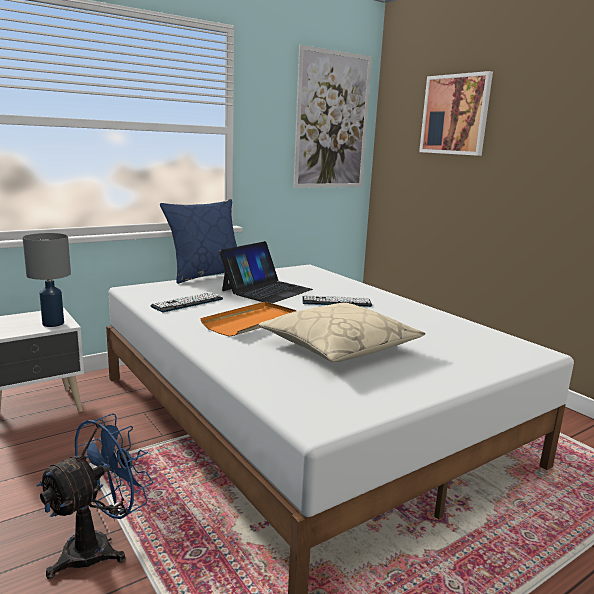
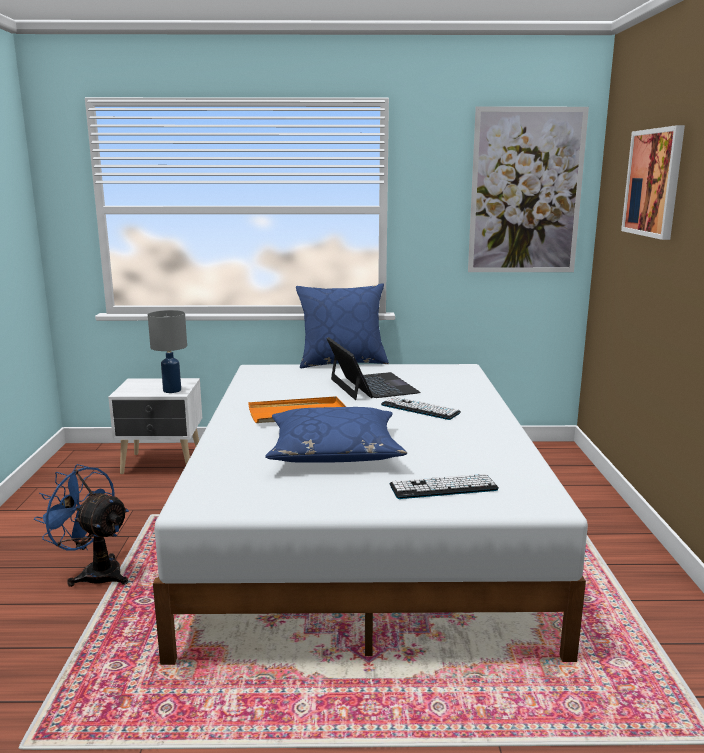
camera: 35 degrees right, 0 degrees up
blue fan [36,413,153,579] -> blue fan turned 135 degrees counterclockwise [34,464,129,587]
keyboard [151,292,223,312] -> keyboard moved to [390,474,499,499]
laptop [219,241,313,303] -> laptop turned 90 degrees counterclockwise [326,337,420,400]
beige pillow [258,303,425,362] -> blue pillow [265,407,407,463]

